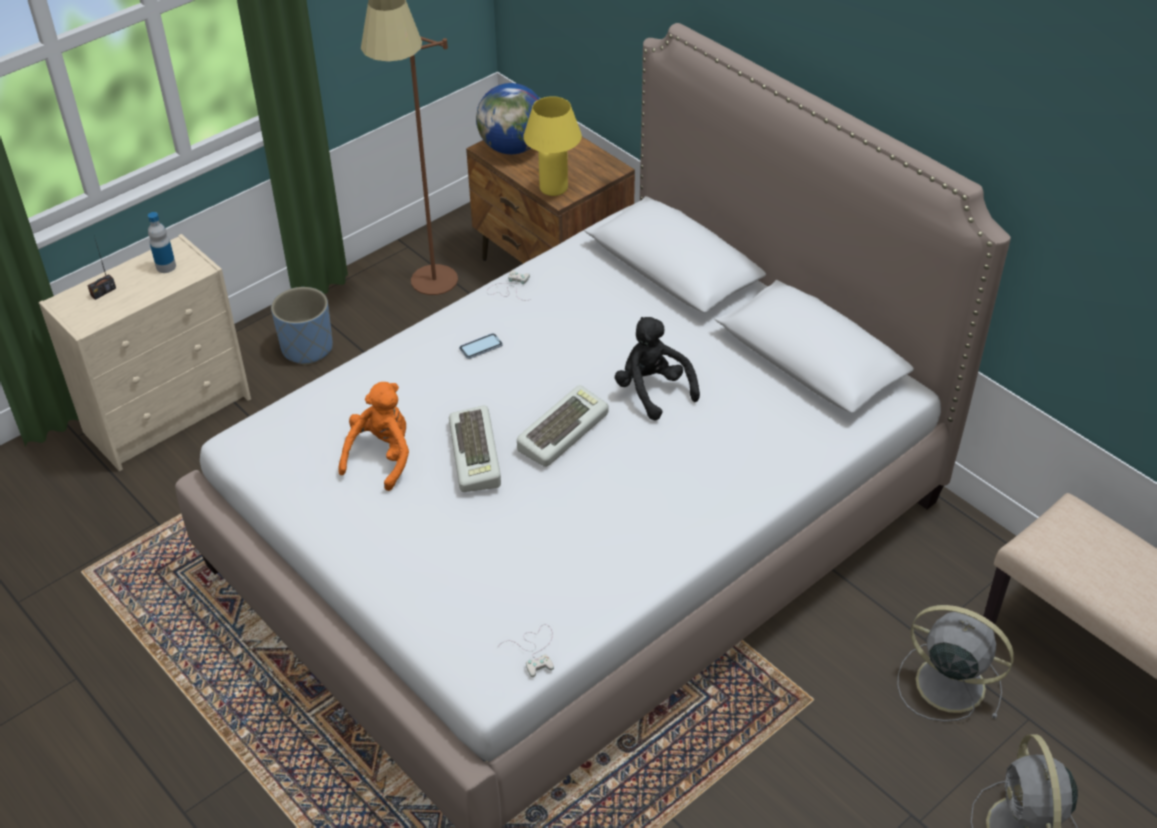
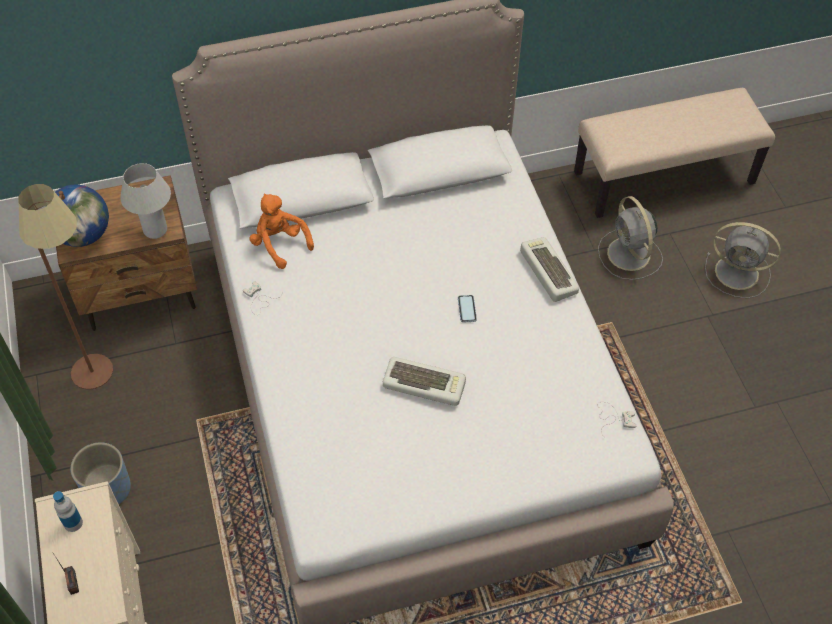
camera: 65 degrees left, 10 degrees up
orange plush toy [338,382,409,491] -> orange plush toy moved to [249,194,314,269]
phone [459,333,503,359] -> phone moved to [458,295,477,323]
keyboard [517,385,608,467] -> keyboard moved to [520,237,579,302]
yellow table lamp [523,96,582,196] -> white table lamp [120,163,171,239]
black plush toy [615,317,700,421] -> none
grey fan [897,605,1014,721] -> grey fan turned 75 degrees counterclockwise [598,196,663,280]

